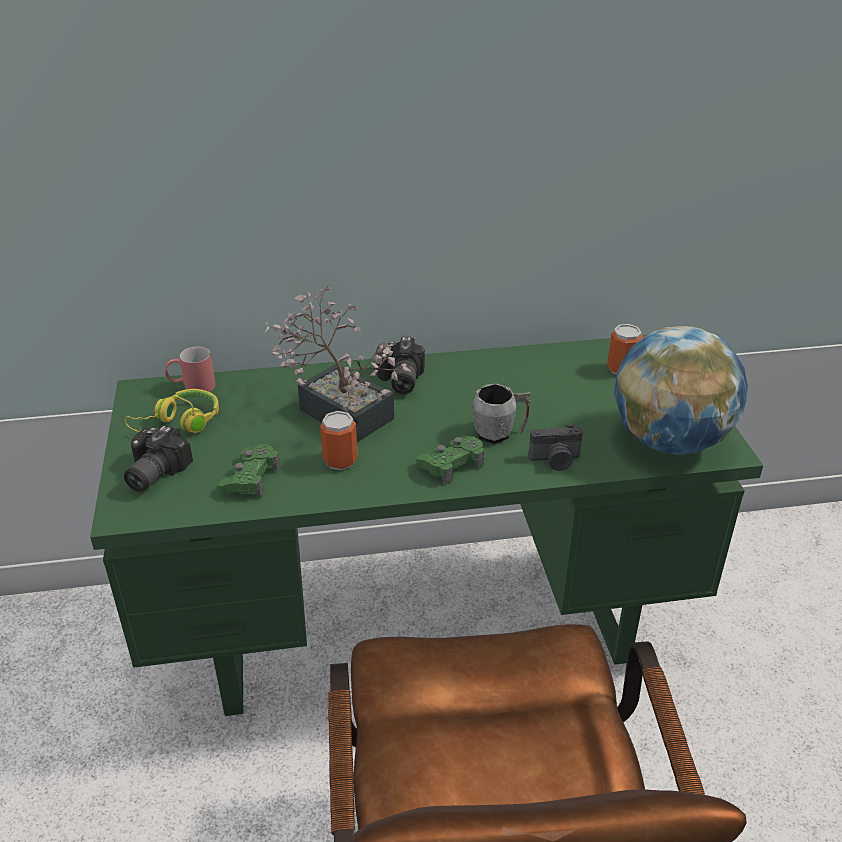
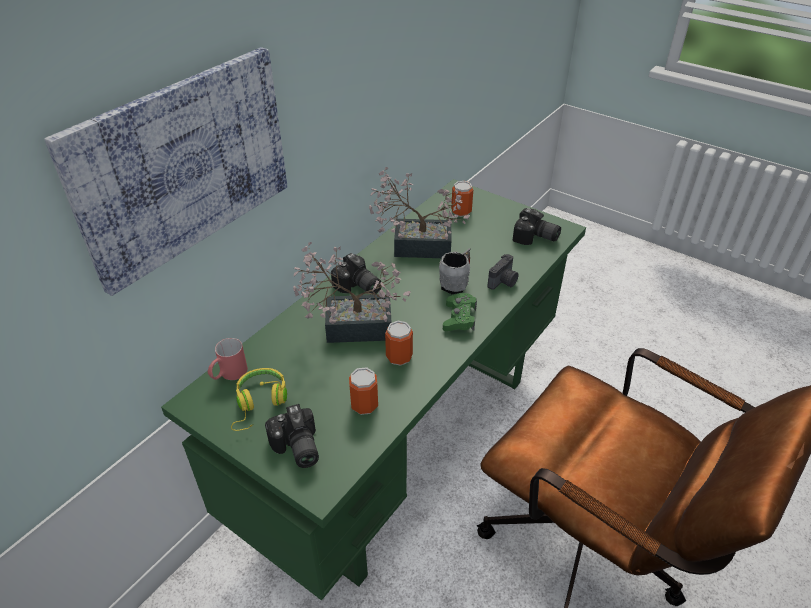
camera: 45 degrees left, 5 degrees up
green game controller [217,444,280,498] -> can [349,367,378,415]
globe [614,326,748,455] -> camera [512,208,561,245]
none -> picture [44,47,287,296]
none -> potted plant [369,167,470,258]

